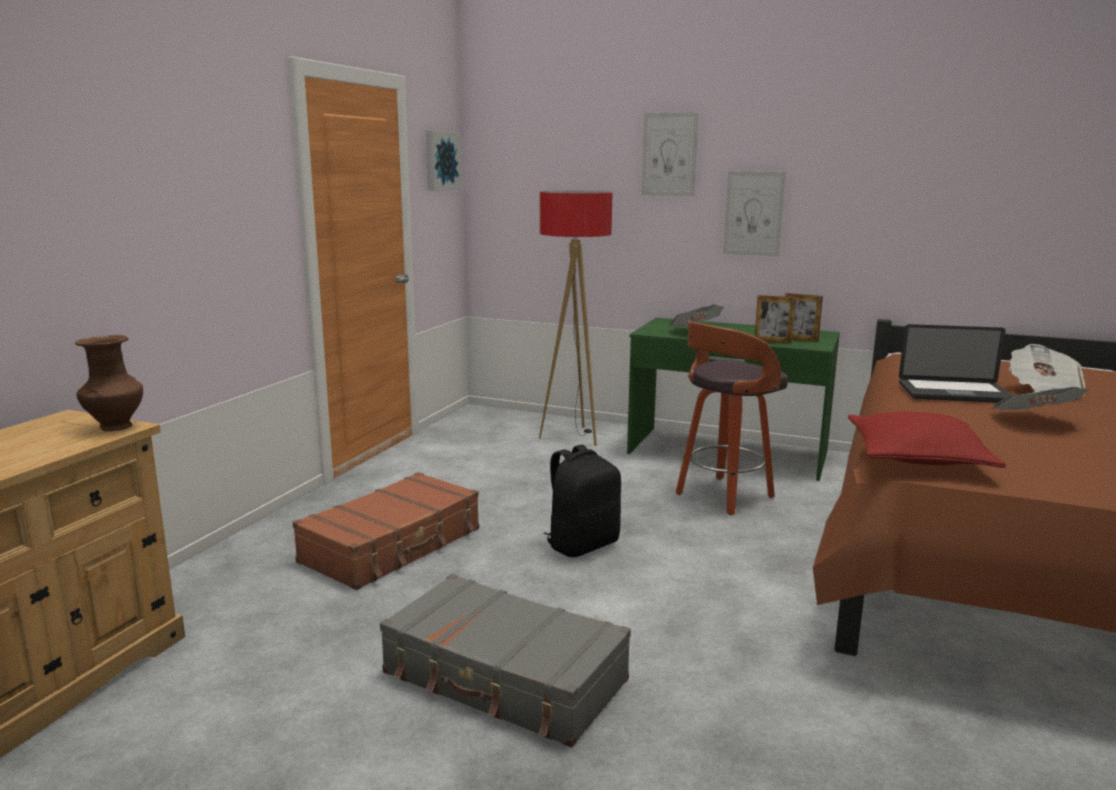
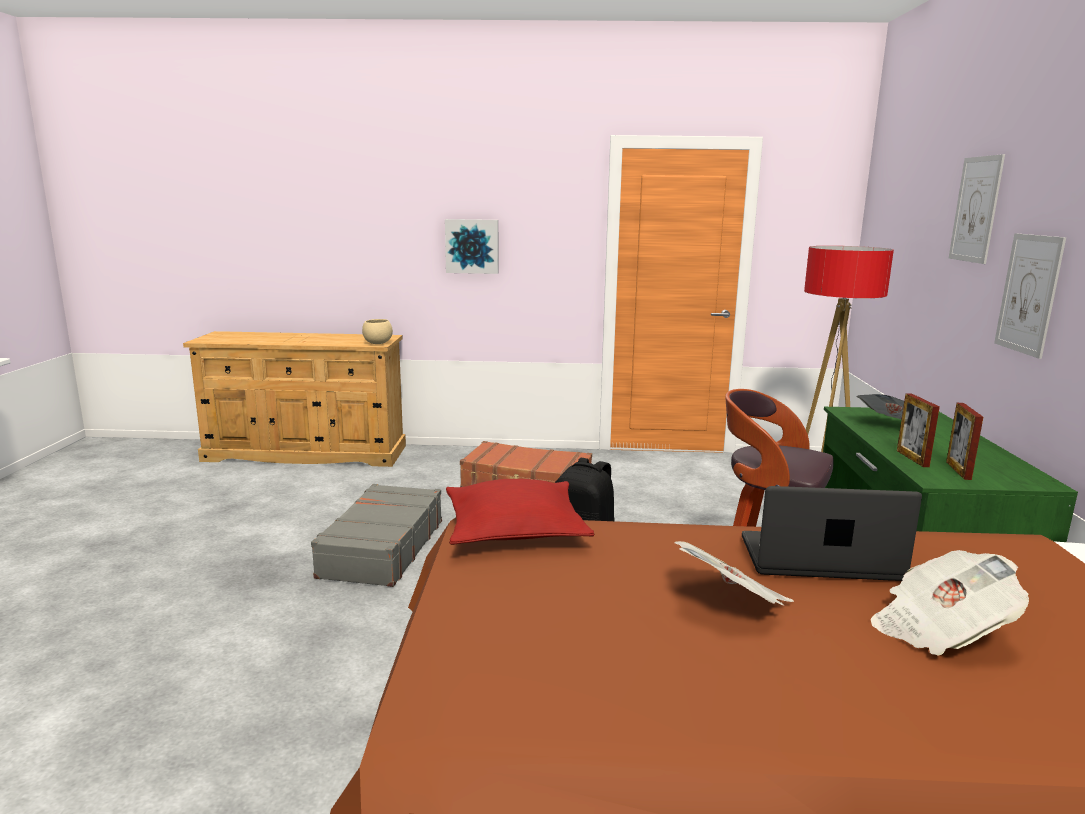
camera: 70 degrees right, 0 degrees up
brown vase [75,335,143,431] -> beige bowl [362,319,393,344]
picture [426,131,461,191] -> picture moved to [445,219,499,274]
laptop [899,324,1013,403] -> laptop turned 105 degrees clockwise [742,486,922,581]

